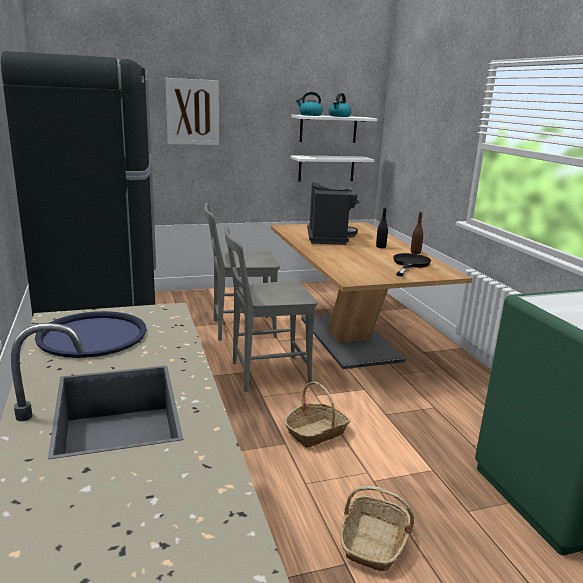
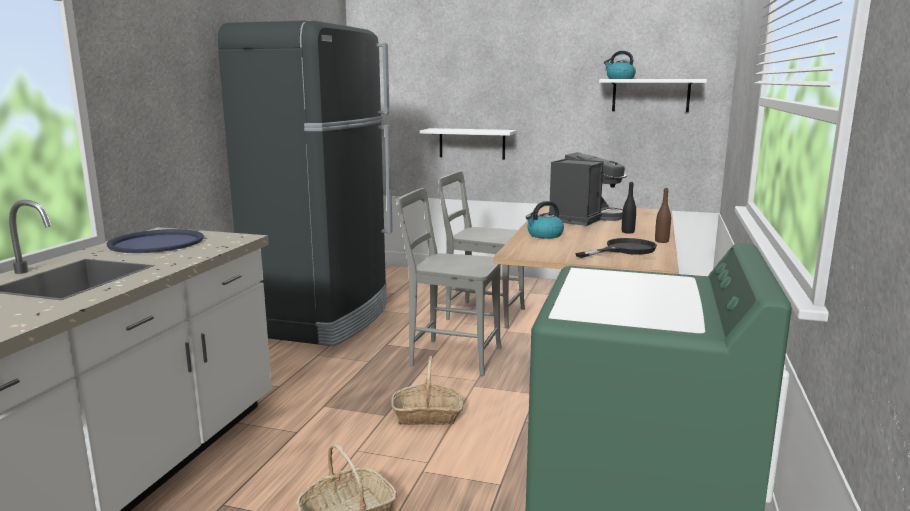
camera: 35 degrees right, 5 degrees down
picture [166,78,219,145] -> none
white shelf [290,156,374,181] -> white shelf moved to [420,128,516,159]
kettle [329,93,352,117] -> kettle moved to [526,201,564,239]

